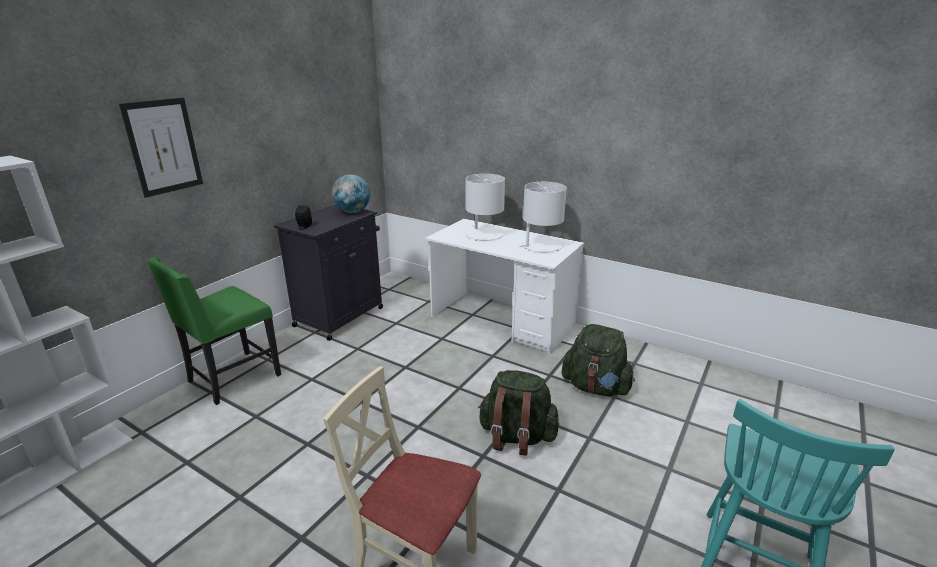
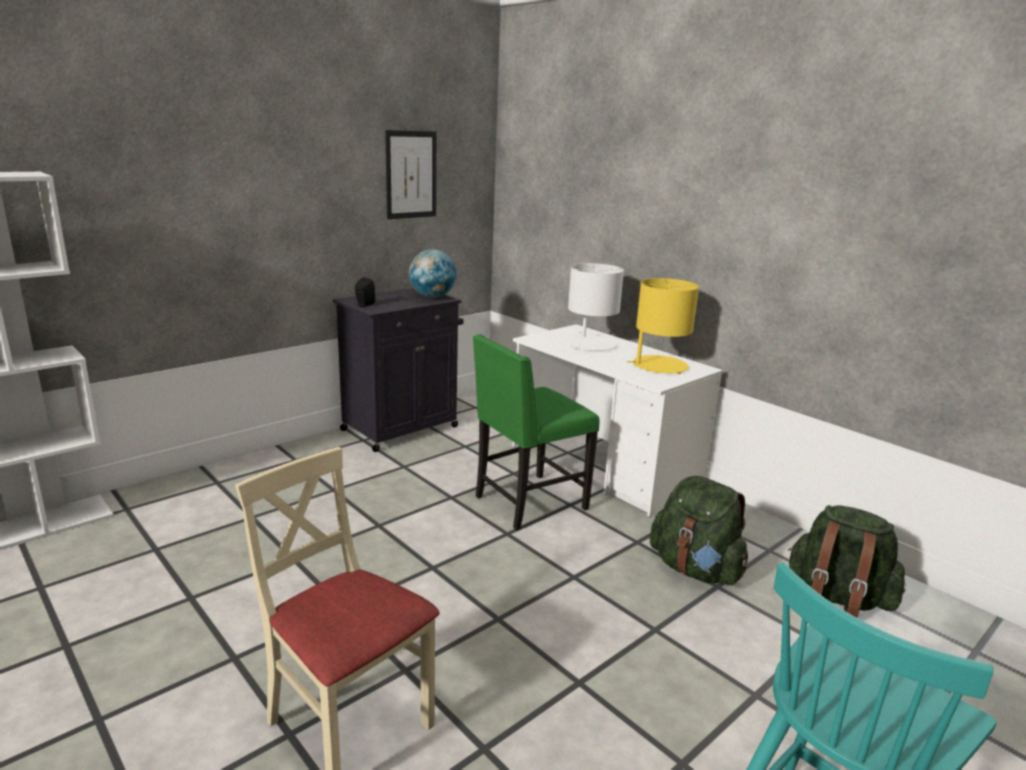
camera: 15 degrees right, 5 degrees down
picture [119,97,203,198] -> picture moved to [385,130,436,219]
green chair [147,257,281,405] -> green chair moved to [473,334,599,530]
green backpack [478,370,559,456] -> green backpack moved to [788,505,906,618]
white table lamp [519,182,567,252] -> yellow table lamp [627,278,699,374]

